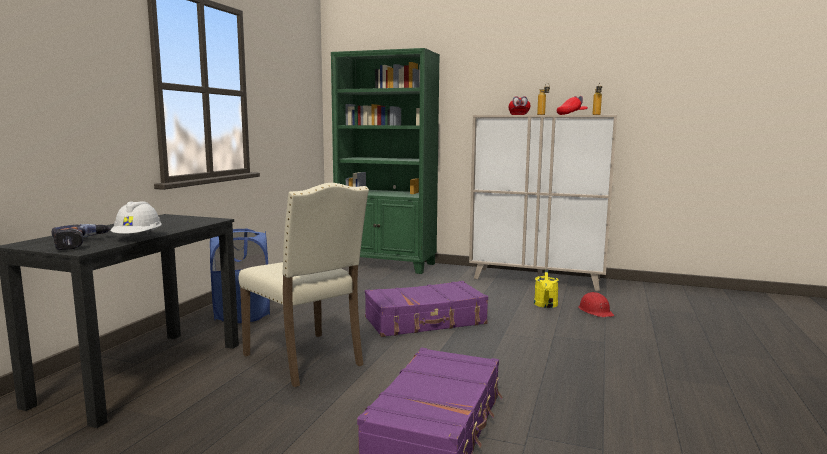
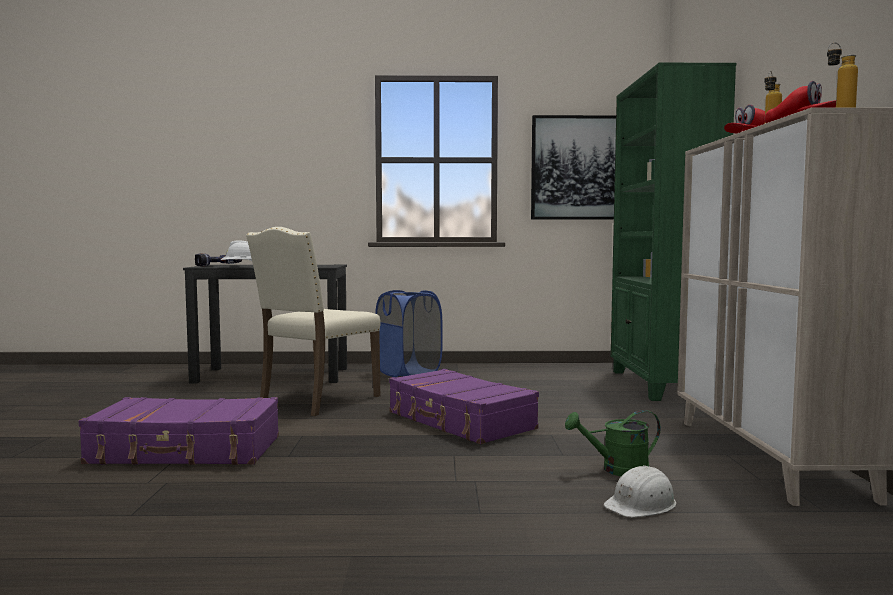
camera: 70 degrees right, 5 degrees down
yellow watering can [534,269,559,308] -> green watering can [565,410,660,476]
red hard hat [578,292,614,317] -> white hard hat [604,465,676,517]
none -> picture [531,115,616,220]

